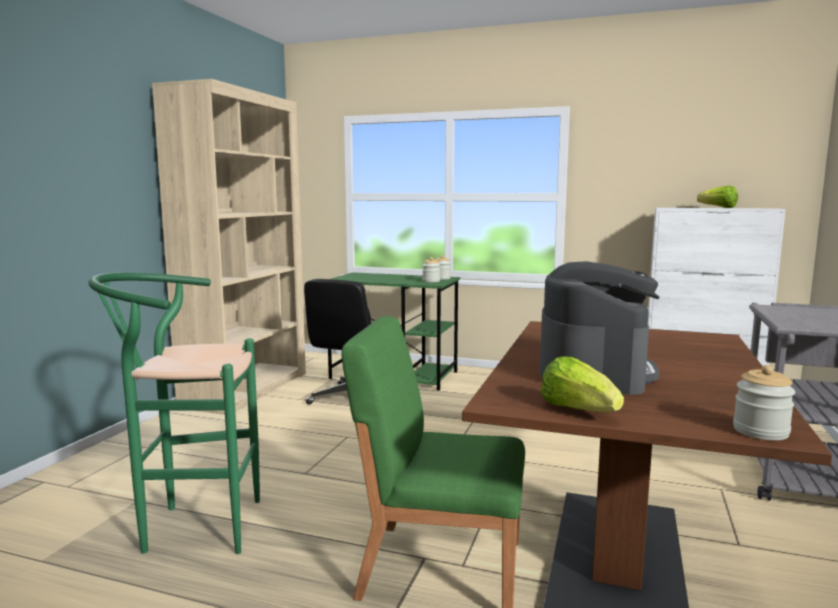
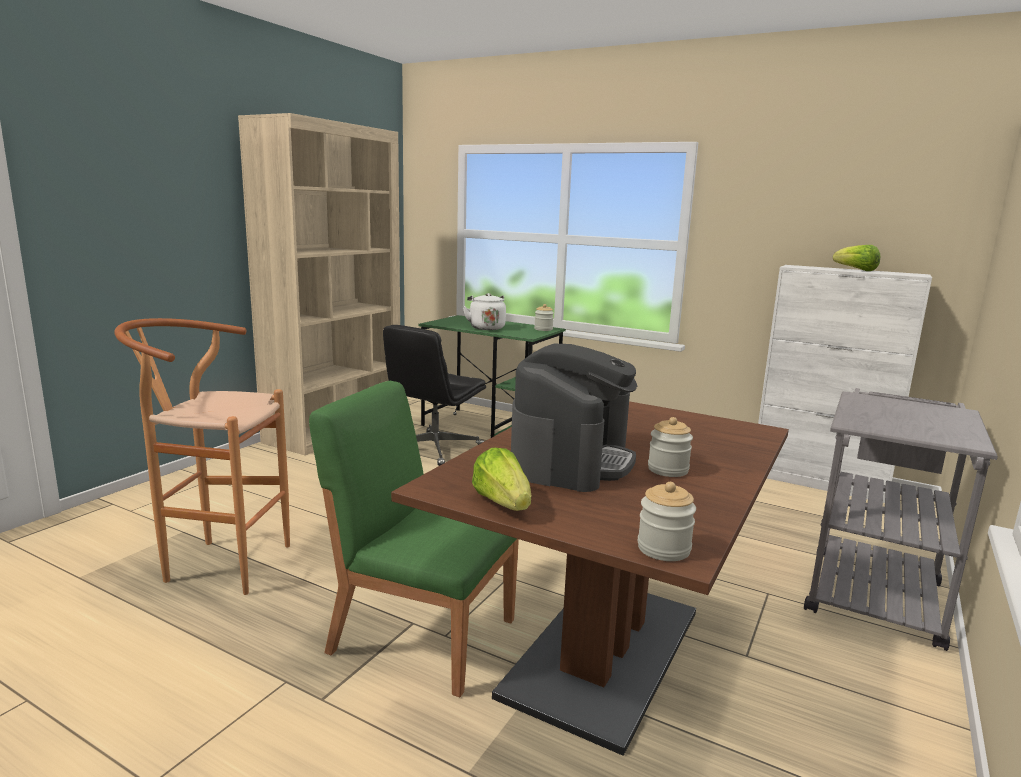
camera: 10 degrees right, 5 degrees up
green stool [89,272,260,554] -> brown stool [114,318,290,595]
jar [422,257,440,282] -> jar moved to [648,417,693,477]
none -> white kettle [463,293,506,330]

